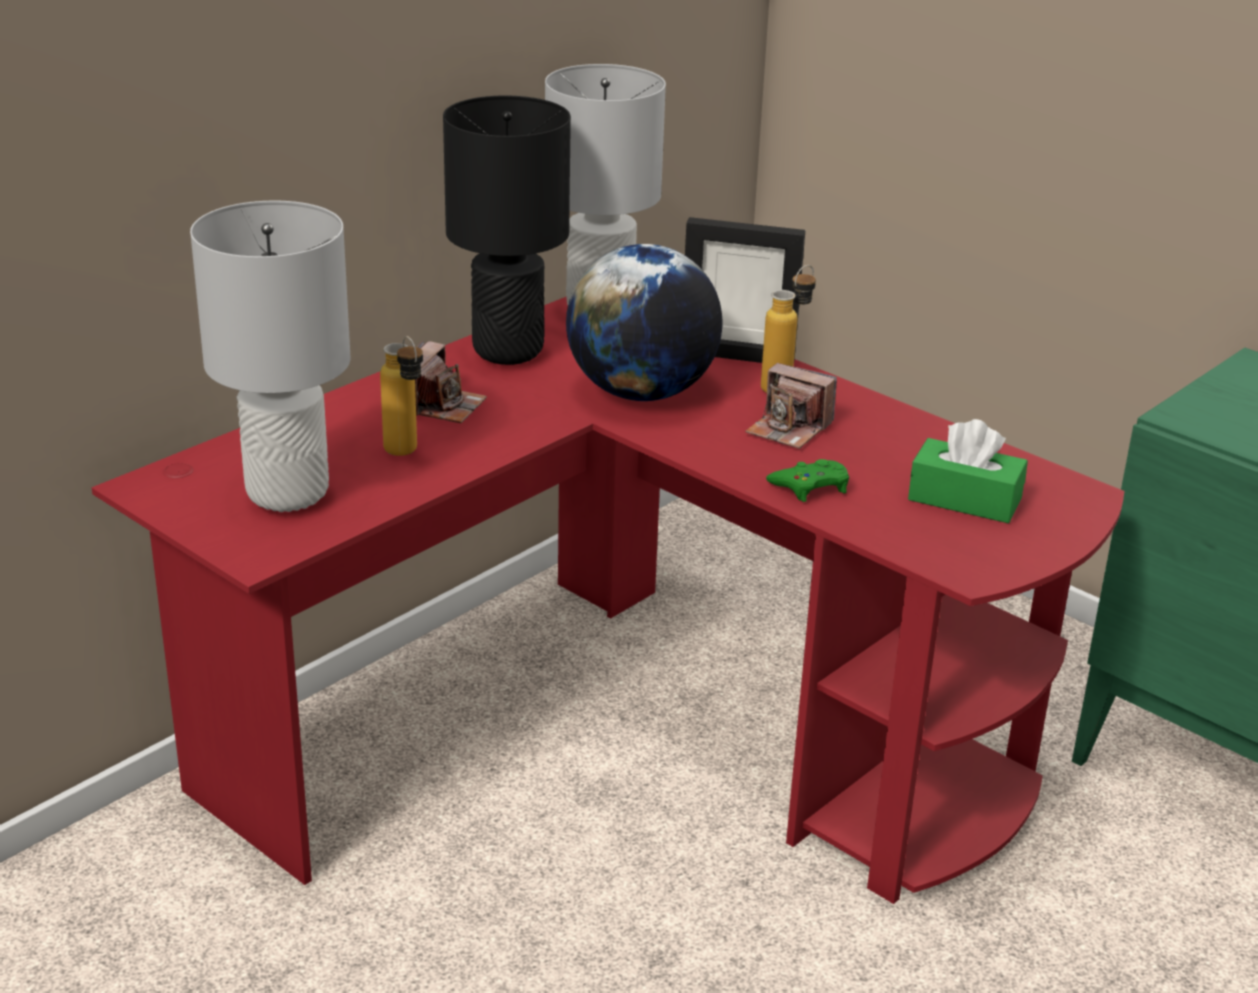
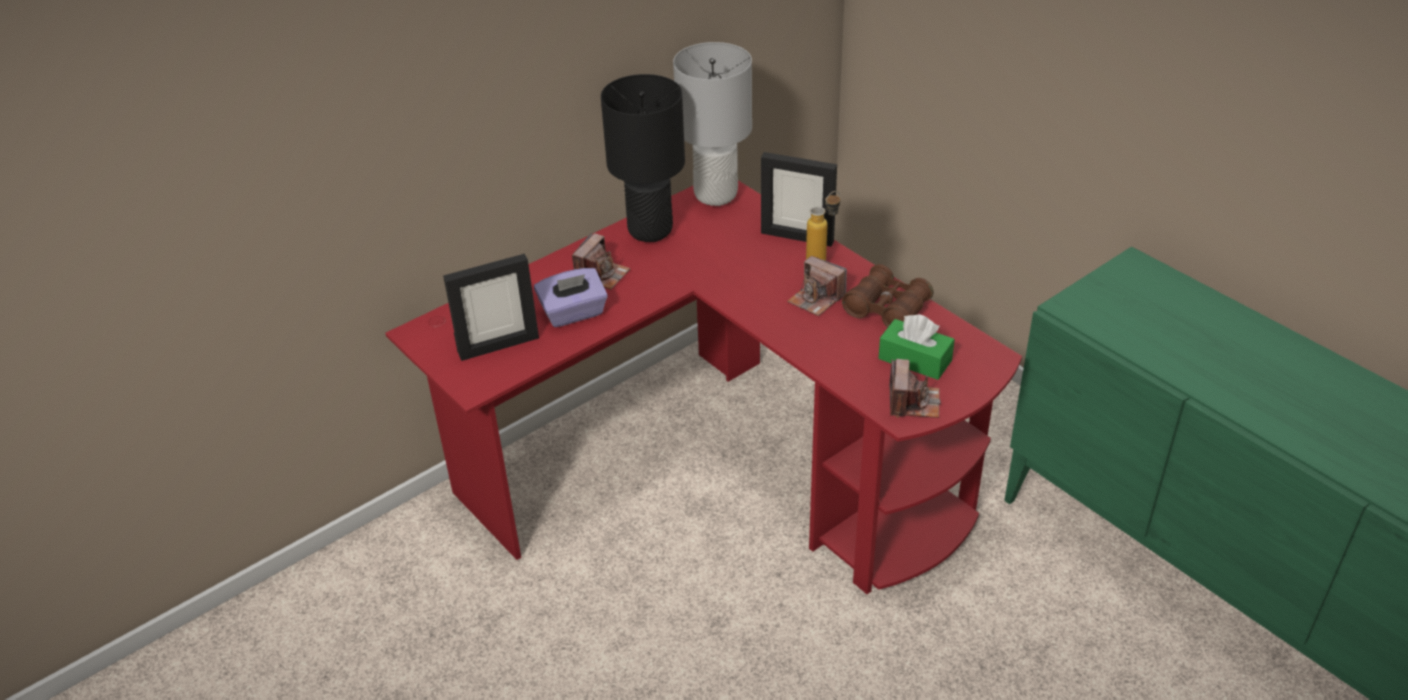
camera: 10 degrees right, 10 degrees up
grey table lamp [190,201,351,512] -> picture frame [443,254,539,361]
bottle [380,336,423,456] -> purple tissue box [534,268,608,327]
globe [566,244,722,401] -> none
green game controller [766,459,849,502] -> none
none -> brown binoculars [842,264,934,328]
none -> camera [889,359,941,418]

